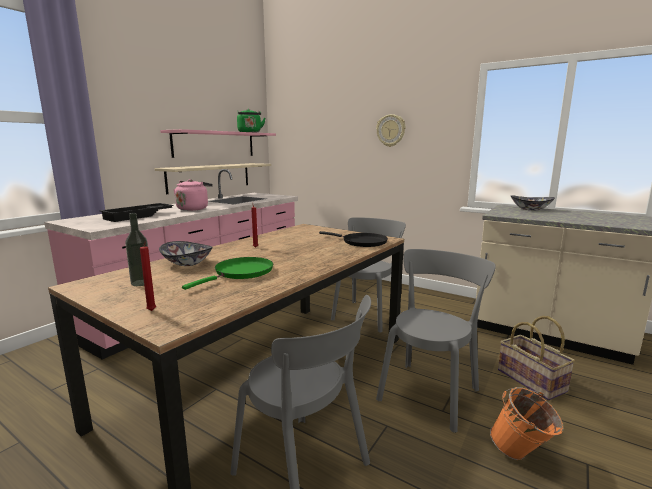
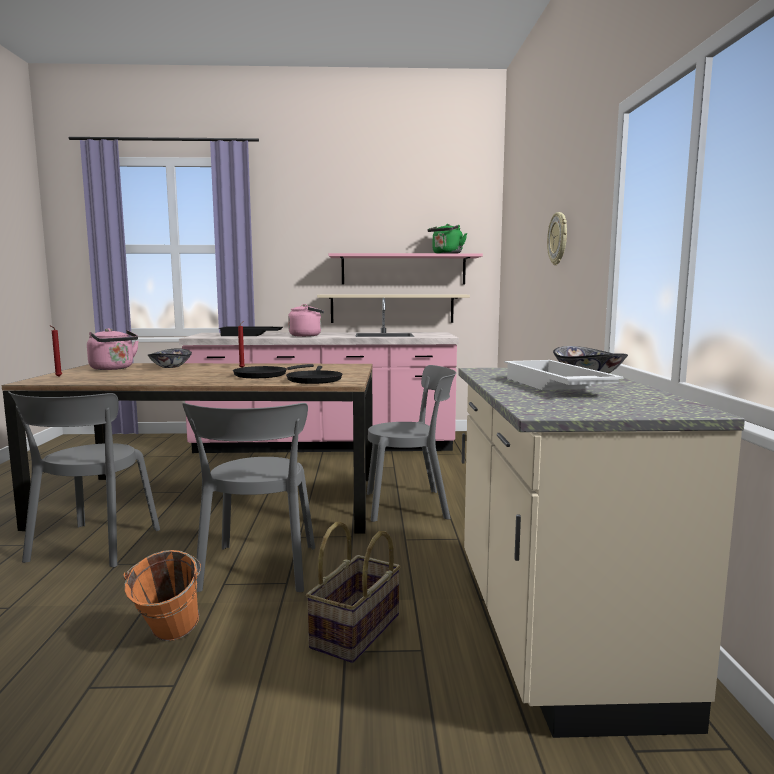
camera: 55 degrees right, 5 degrees down
bottle [125,213,148,286] -> pink kettle [87,328,139,370]
green frying pan [182,257,273,290] -> none
grey chair [376,249,496,433] -> grey chair turned 90 degrees clockwise [183,403,315,592]
none -> black frying pan [233,364,314,378]
none -> white tray [504,360,624,390]

